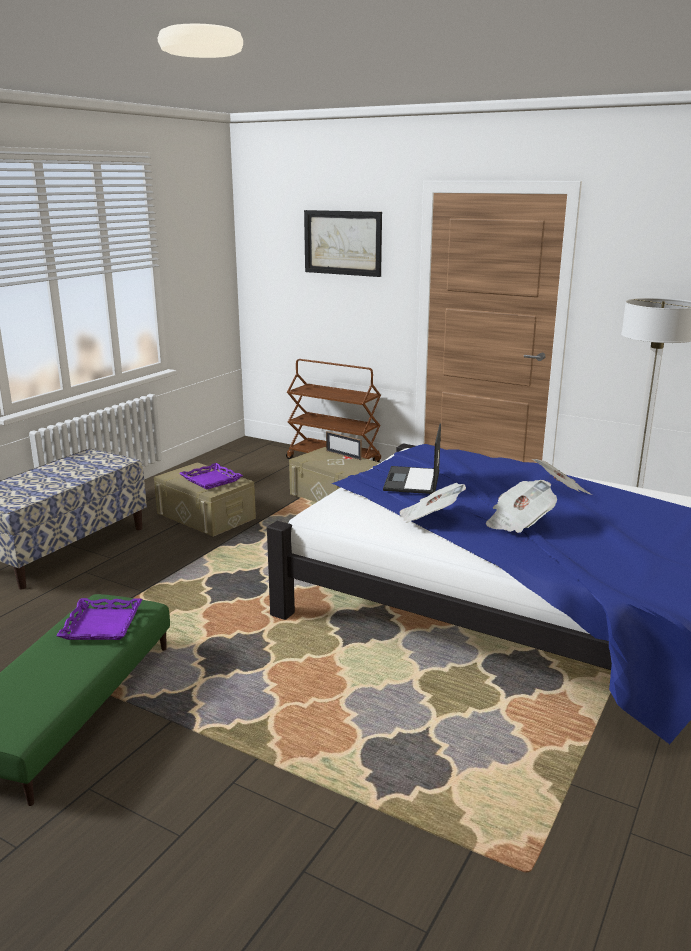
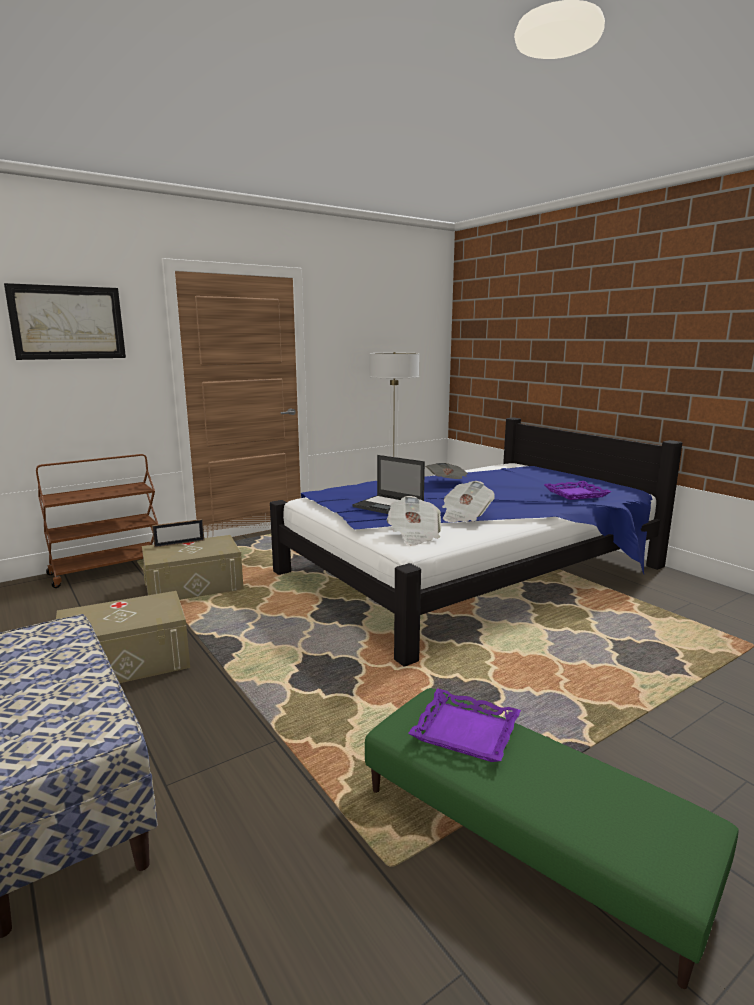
camera: 65 degrees left, 5 degrees down
purple tray [179,463,243,490] -> purple tray moved to [544,481,611,500]
newspaper [486,480,557,533] -> newspaper moved to [387,496,441,545]

